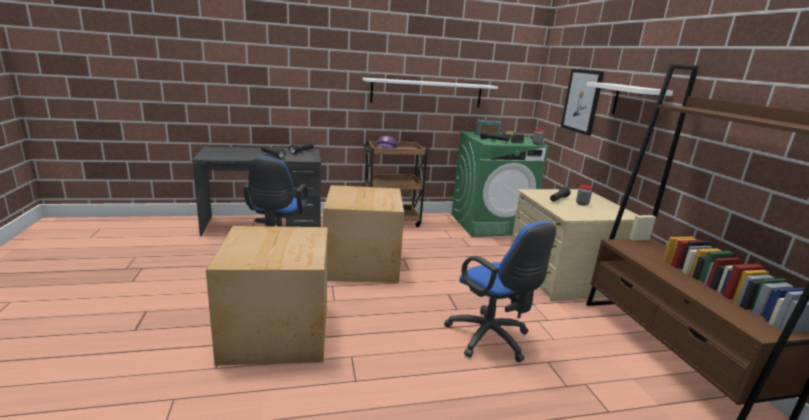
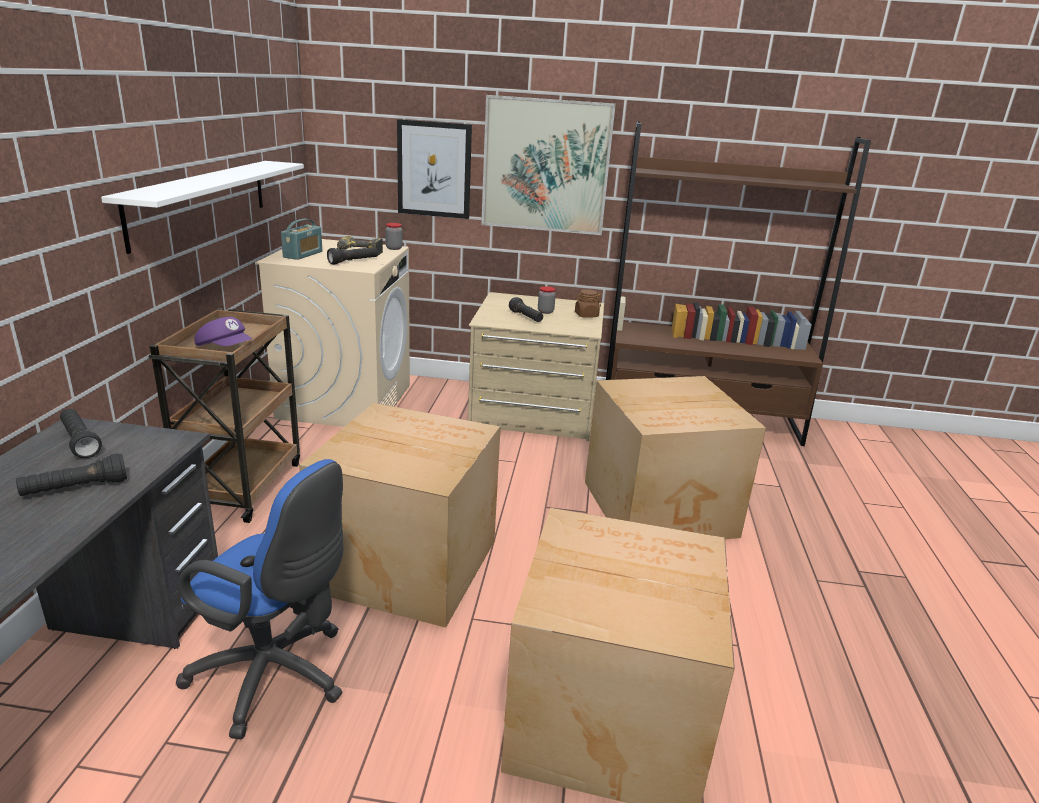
camera: 70 degrees left, 5 degrees up
blue office chair [444,222,556,362] -> cardboard box [585,376,766,539]
green washing machine [451,132,549,237] -> beige washing machine [255,239,410,427]
white shelf [586,82,673,114] -> picture [481,95,616,235]
none -> brown jar [574,289,601,318]

